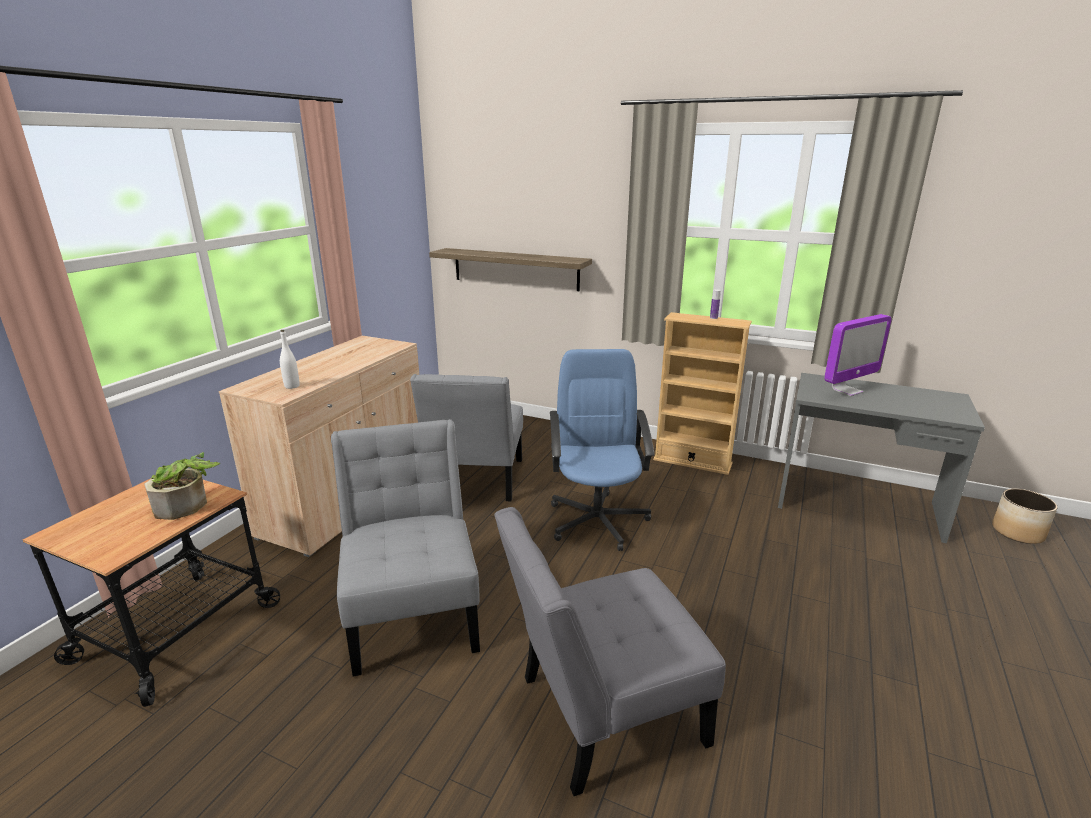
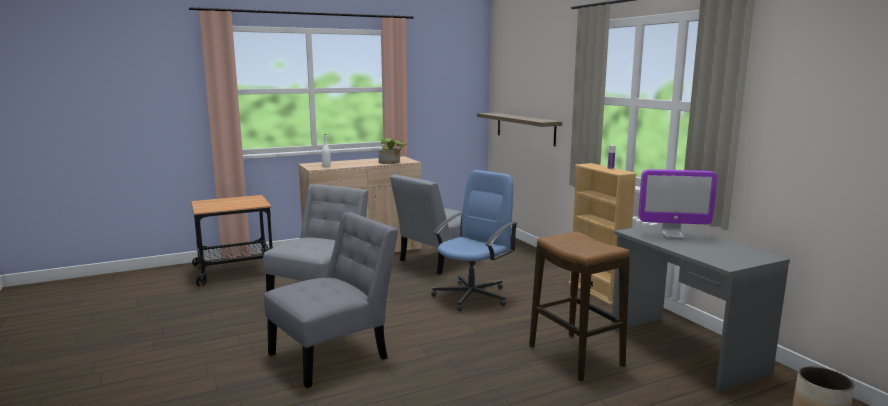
camera: 40 degrees right, 10 degrees down
potted plant [144,452,220,520] -> potted plant moved to [379,138,406,164]
grey chair [494,507,726,796] -> grey chair turned 120 degrees clockwise [264,212,398,388]
none -> stool [529,232,630,381]

